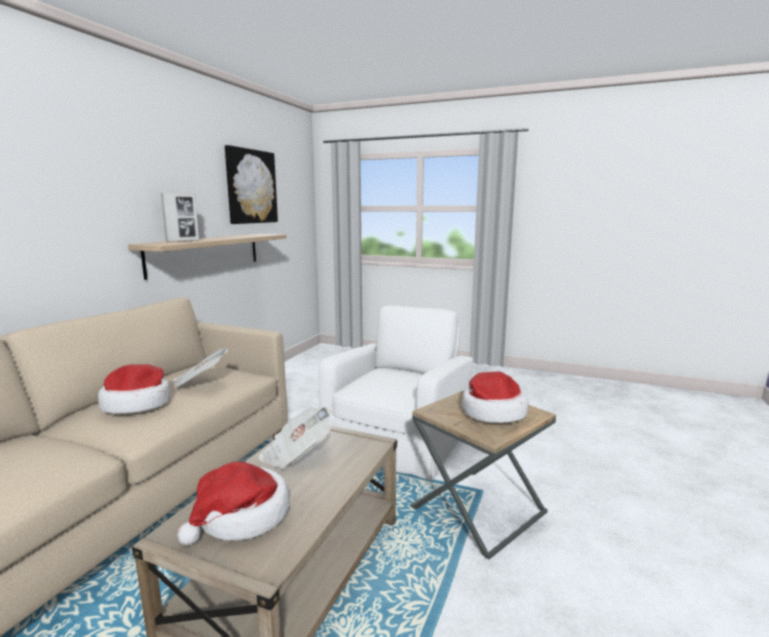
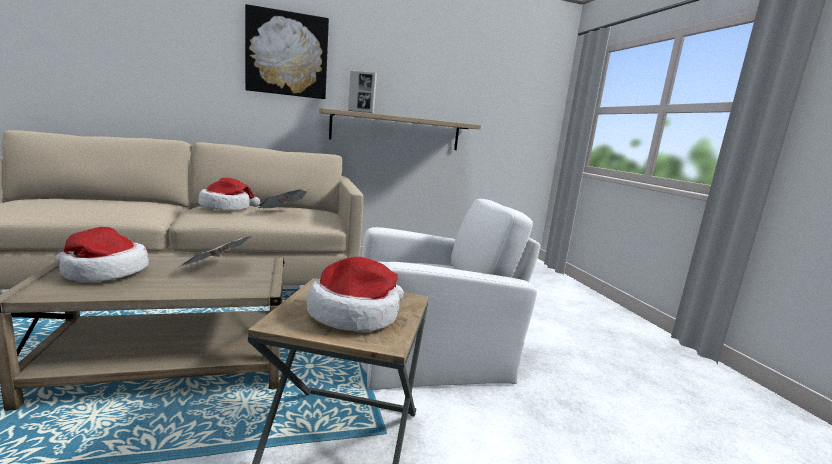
camera: 50 degrees right, 0 degrees up
picture [225,145,278,224] -> picture moved to [245,4,329,99]

